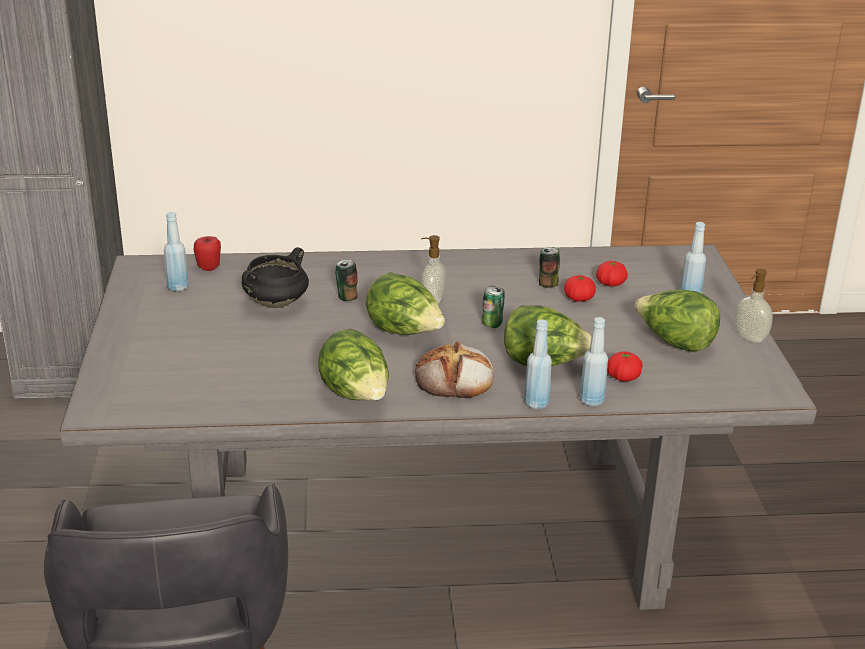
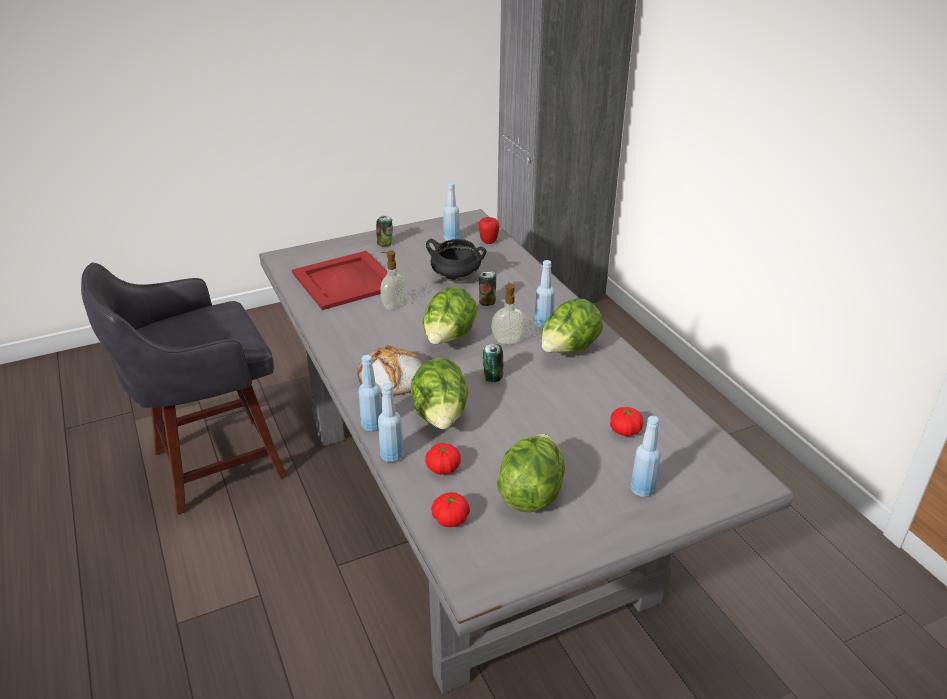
camera: 70 degrees right, 5 degrees up
lettuce [318,329,389,401] -> lettuce moved to [541,298,603,353]
can [539,247,560,288] -> can moved to [376,216,393,247]
tomato [564,275,596,302] -> tomato moved to [431,492,470,527]
soap dispenser [735,269,773,343] -> soap dispenser moved to [381,251,406,310]
none -> red tray [292,251,387,310]
none -> blue bottle [535,260,555,328]

